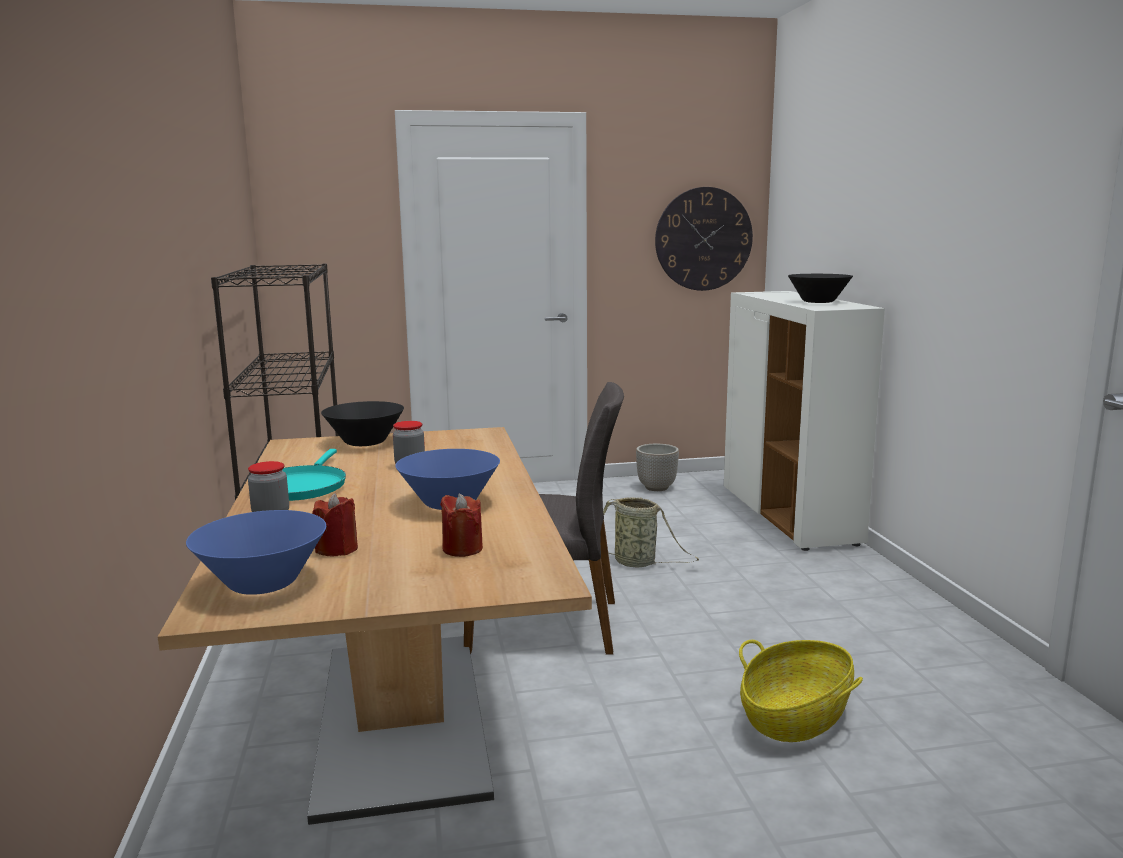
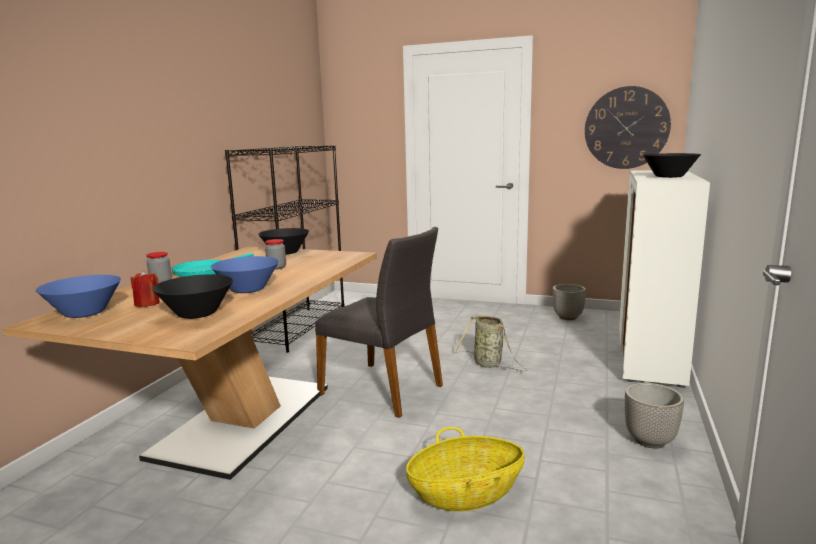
camera: 30 degrees right, 0 degrees up
red candle [440,494,483,557] -> black bowl [152,274,233,319]
none -> planter [625,383,684,449]

